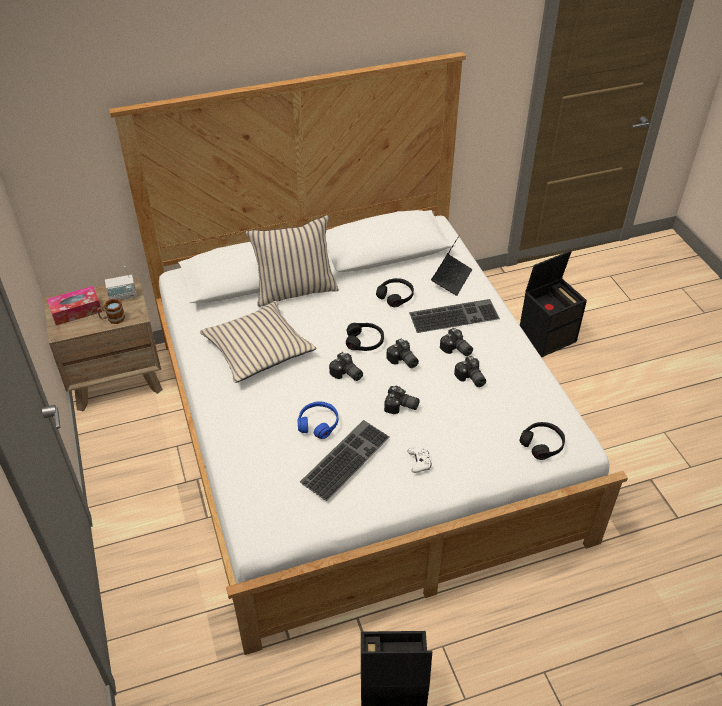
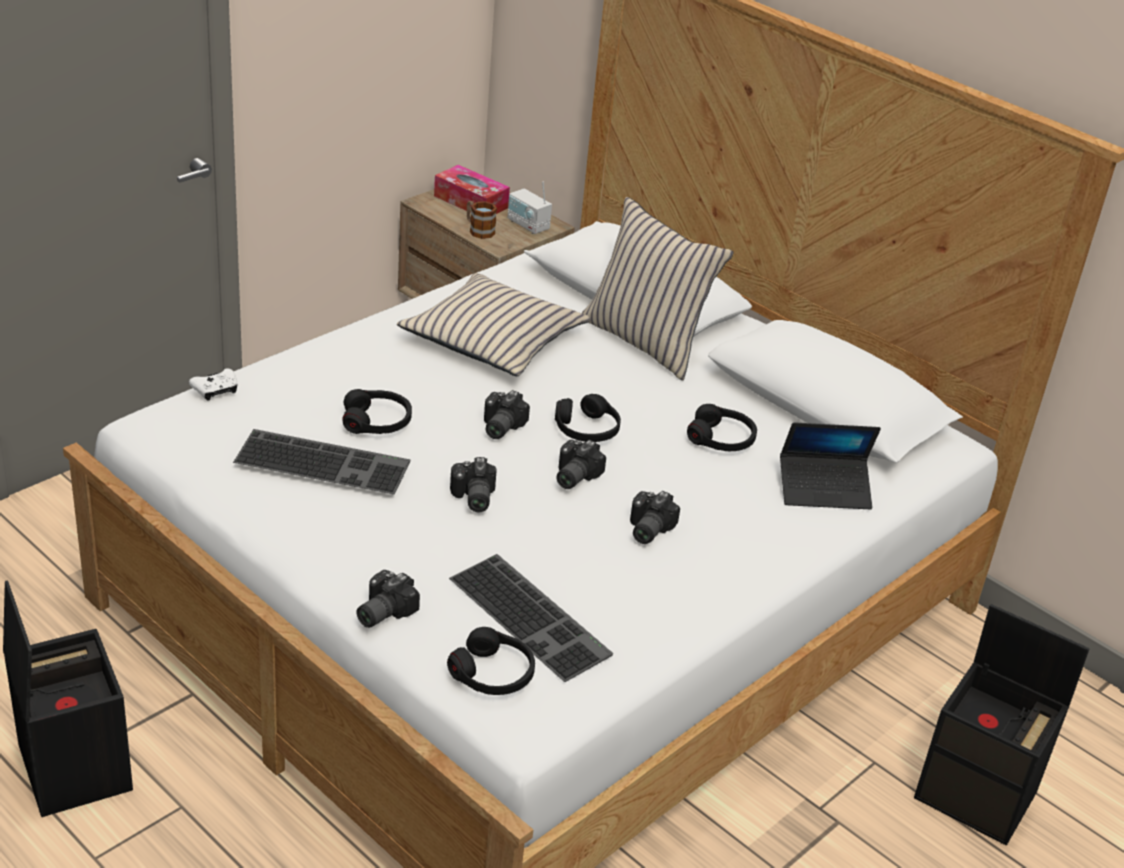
camera: 60 degrees right, 10 degrees down
blue headphones [297,401,338,439] -> black headphones [342,389,412,434]
white game controller [407,447,431,473] -> white game controller moved to [189,369,238,400]
keyboard [409,299,500,333] -> keyboard moved to [449,554,613,682]
camera [454,356,486,387] -> camera moved to [356,570,420,628]

